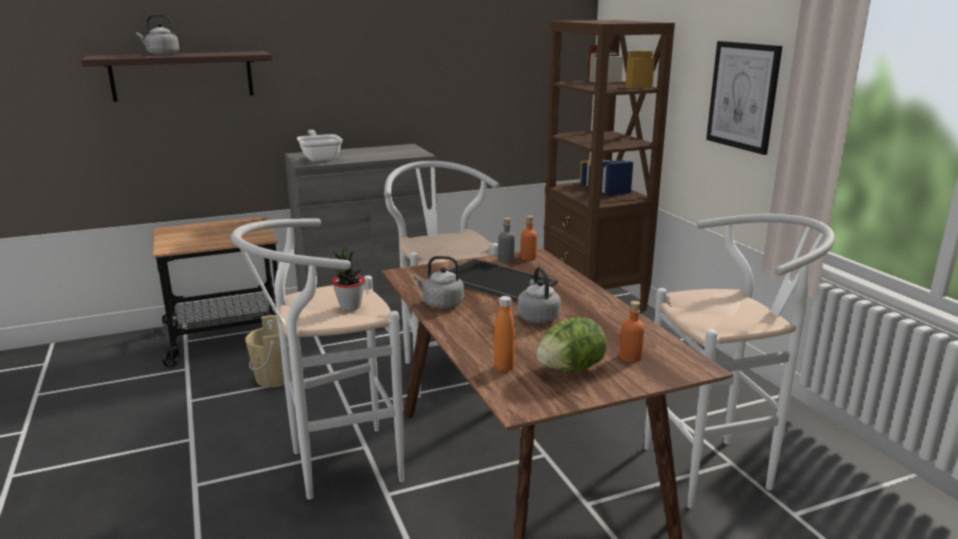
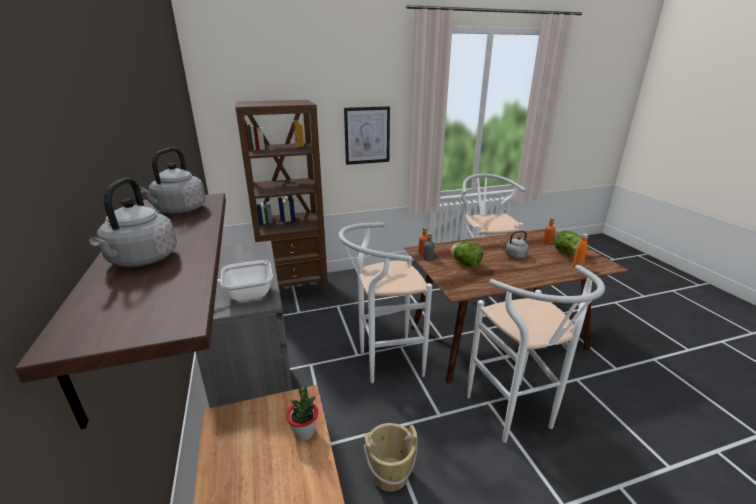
camera: 85 degrees left, 5 degrees up
potted plant [332,247,365,310] -> potted plant moved to [286,385,318,441]
grey kettle [413,256,464,309] -> grey kettle moved to [139,147,206,213]
tray [446,258,558,302] -> lettuce [450,241,483,267]

